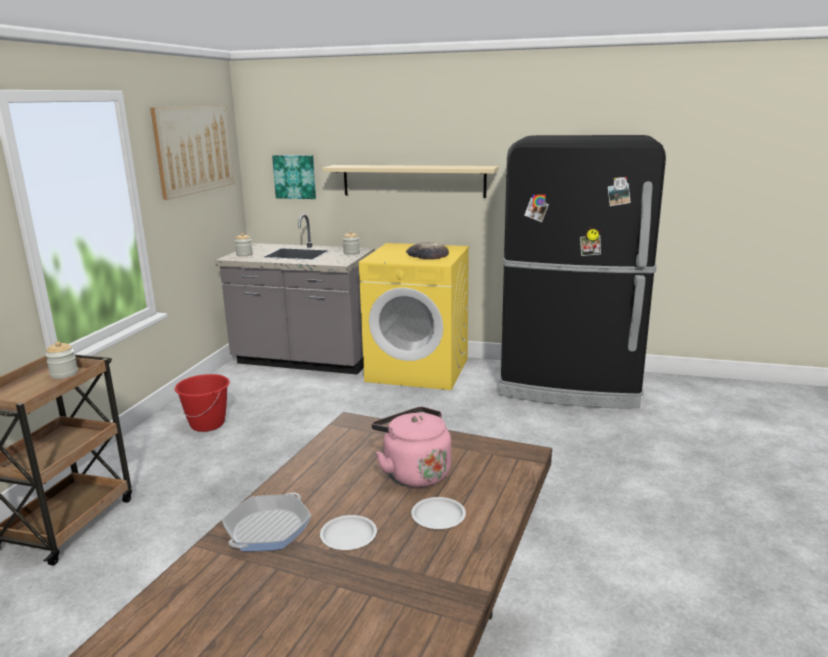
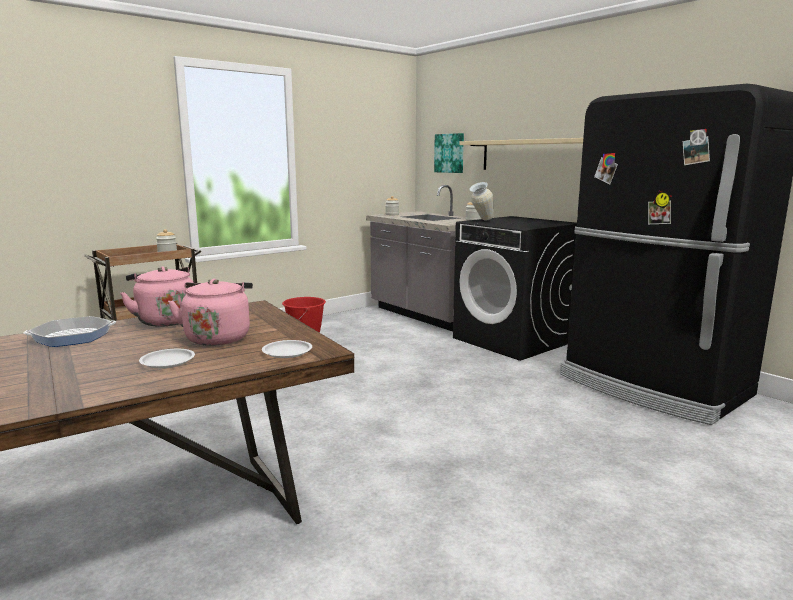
camera: 35 degrees right, 5 degrees down
picture [150,105,234,200] -> none
white plate [320,515,377,550] -> white plate moved to [262,340,312,358]
yellow washing machine [359,243,469,390] -> black washing machine [453,216,577,361]
bread [406,242,449,259] -> none
none -> pink kettle [120,266,194,326]
none -> vase [470,182,494,221]

